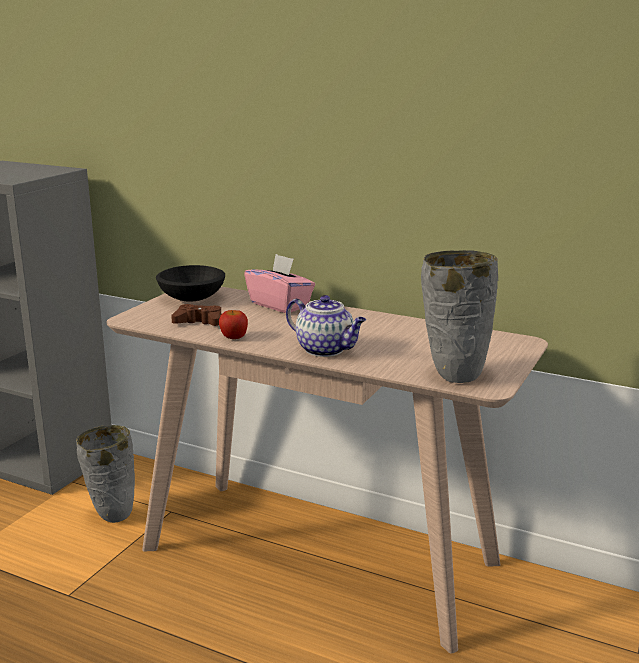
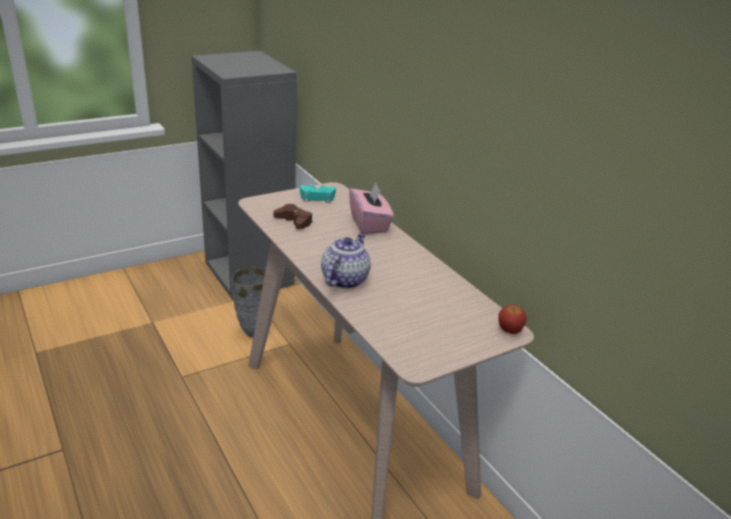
camera: 30 degrees right, 10 degrees up
black bowl [156,265,225,302] -> turquoise game controller [300,185,336,203]
apple [219,310,248,339] -> apple moved to [498,304,527,334]
teapot [286,295,366,357] -> teapot turned 135 degrees counterclockwise [321,233,371,289]
grey vase [421,250,498,383] -> none

